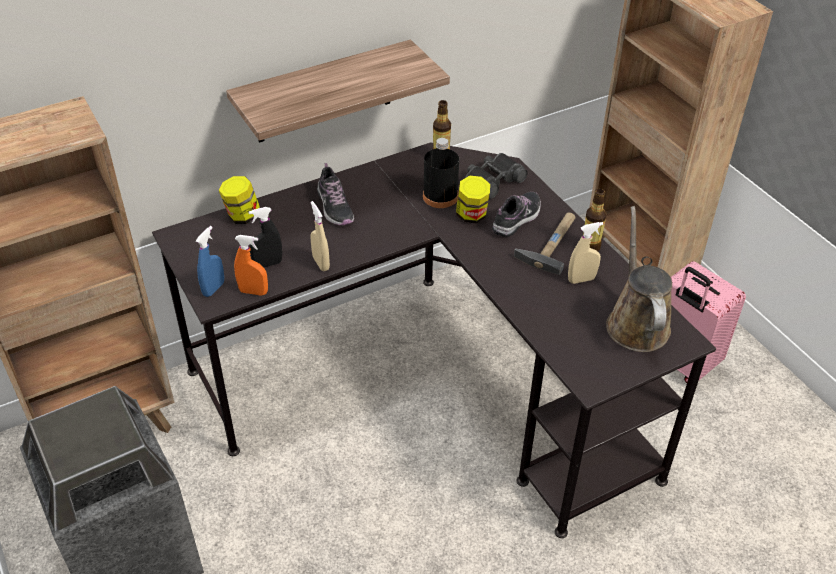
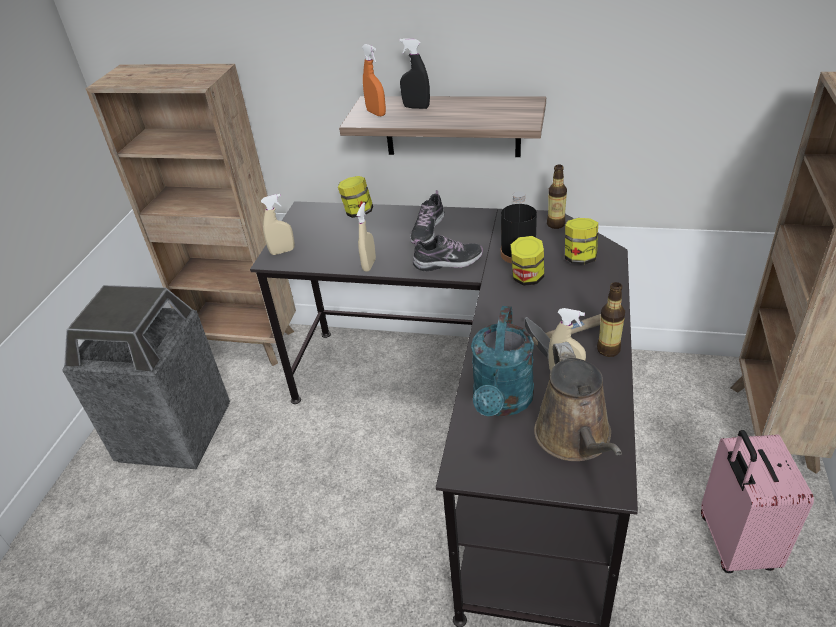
camera: 45 degrees right, 5 degrees down
blue spray bottle [196,226,224,297] -> beige spray bottle [261,194,295,255]
orange spray bottle [234,235,268,296] -> orange spray bottle moved to [362,44,386,116]
black spray bottle [248,207,282,268] -> black spray bottle moved to [399,38,430,109]
black binoculars [465,153,528,199] -> jar [565,218,598,264]
shoe [492,192,541,237] -> shoe moved to [413,235,483,271]
brown watering can [606,206,672,352] -> brown watering can turned 135 degrees clockwise [534,342,622,461]
none -> turquoise watering can [471,306,534,416]

